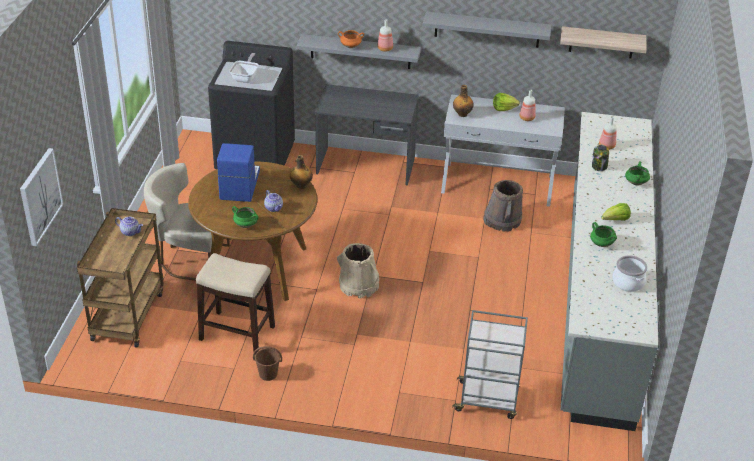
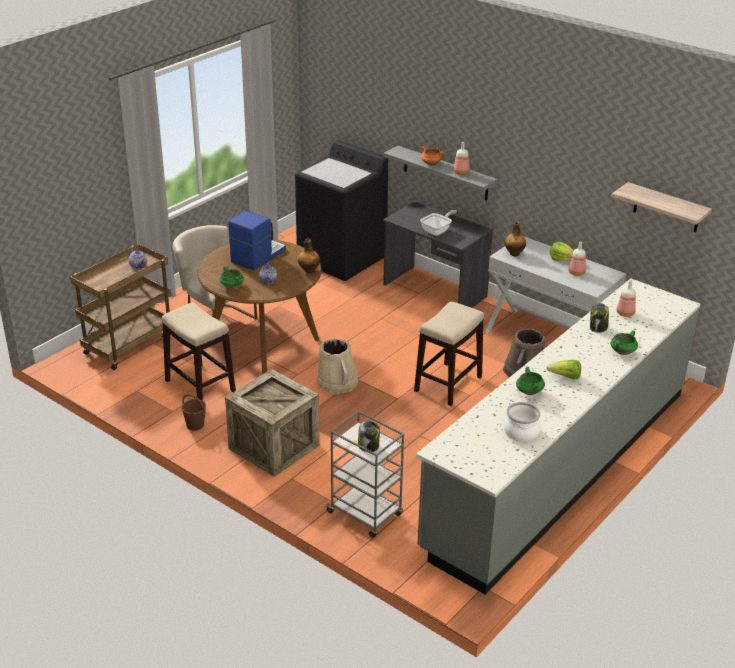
camera: 30 degrees right, 5 degrees down
picture [20,148,64,246] -> none
frying pan [229,53,259,83] -> frying pan moved to [420,210,457,236]
grey shelf [423,12,551,48] -> none
none -> crate [225,369,319,477]
none -> jar [358,421,380,452]
none -> stool [414,302,484,406]

